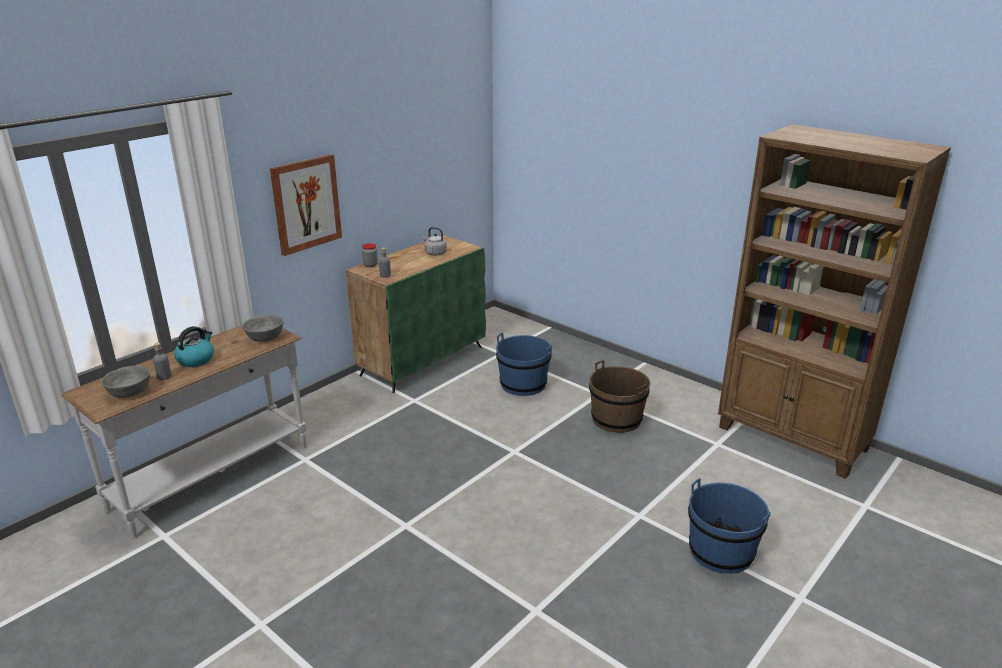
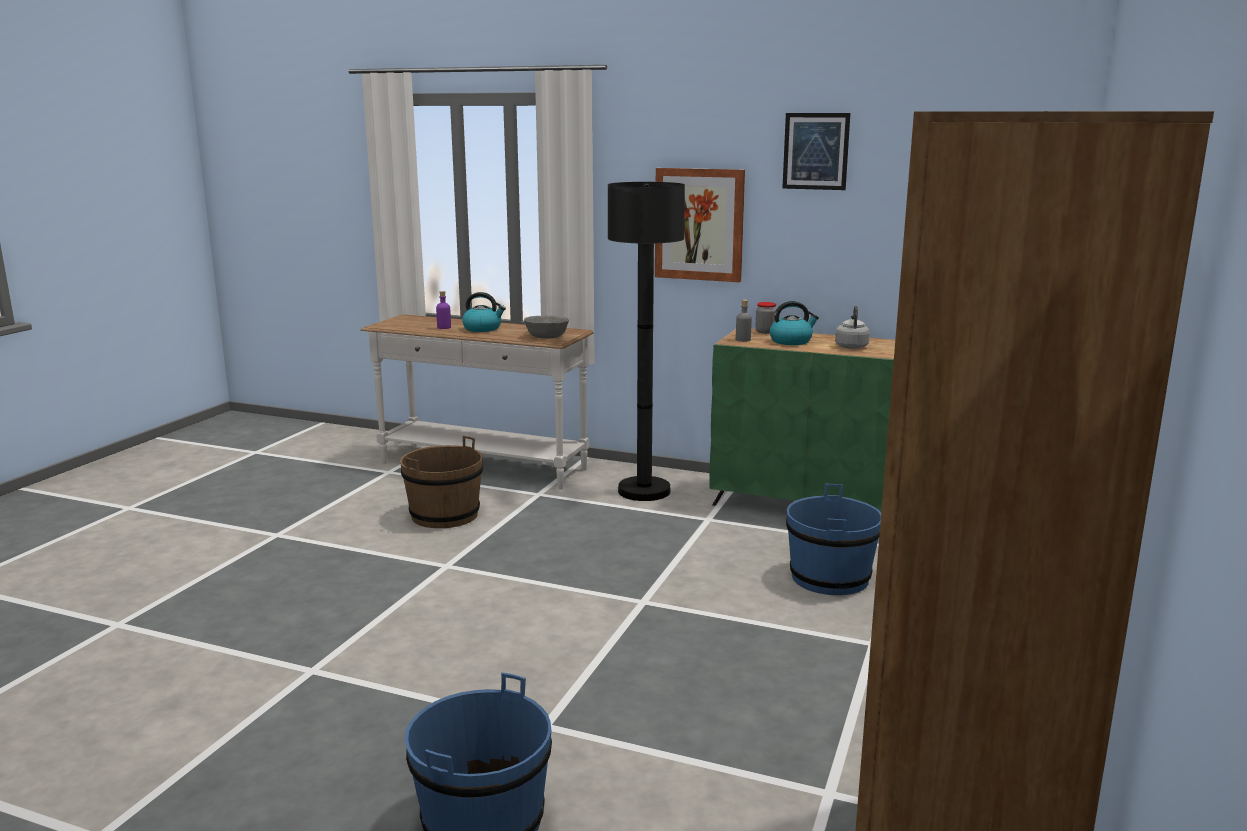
camera: 70 degrees right, 10 degrees down
grey bowl [101,366,150,398] -> none
grey bottle [153,343,172,380] -> purple bottle [436,291,451,329]
brown bucket [589,360,651,433] -> brown bucket moved to [400,436,483,528]
none -> black floor lamp [608,182,685,501]
none -> kettle [769,301,819,345]
none -> picture [782,113,850,190]

